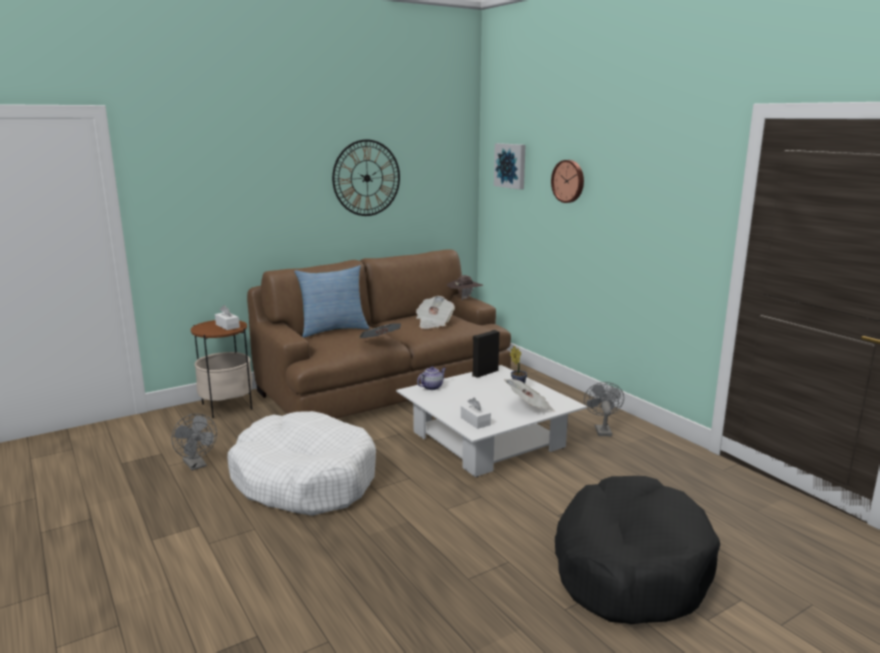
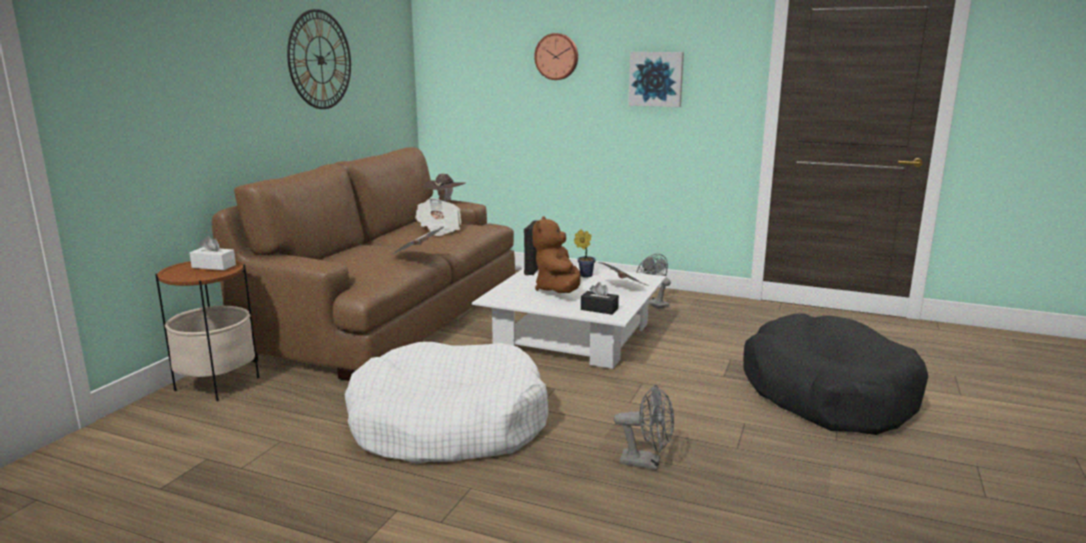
camera: 35 degrees left, 0 degrees up
grey fan [171,414,217,471] -> grey fan moved to [614,385,674,470]
pillow [294,265,370,338] -> none
teapot [417,367,446,390] -> none
white tissue box [461,397,491,429] -> black tissue box [581,282,619,315]
picture [494,143,525,190] -> picture moved to [628,52,684,107]
none -> brown plush toy [532,216,581,293]

